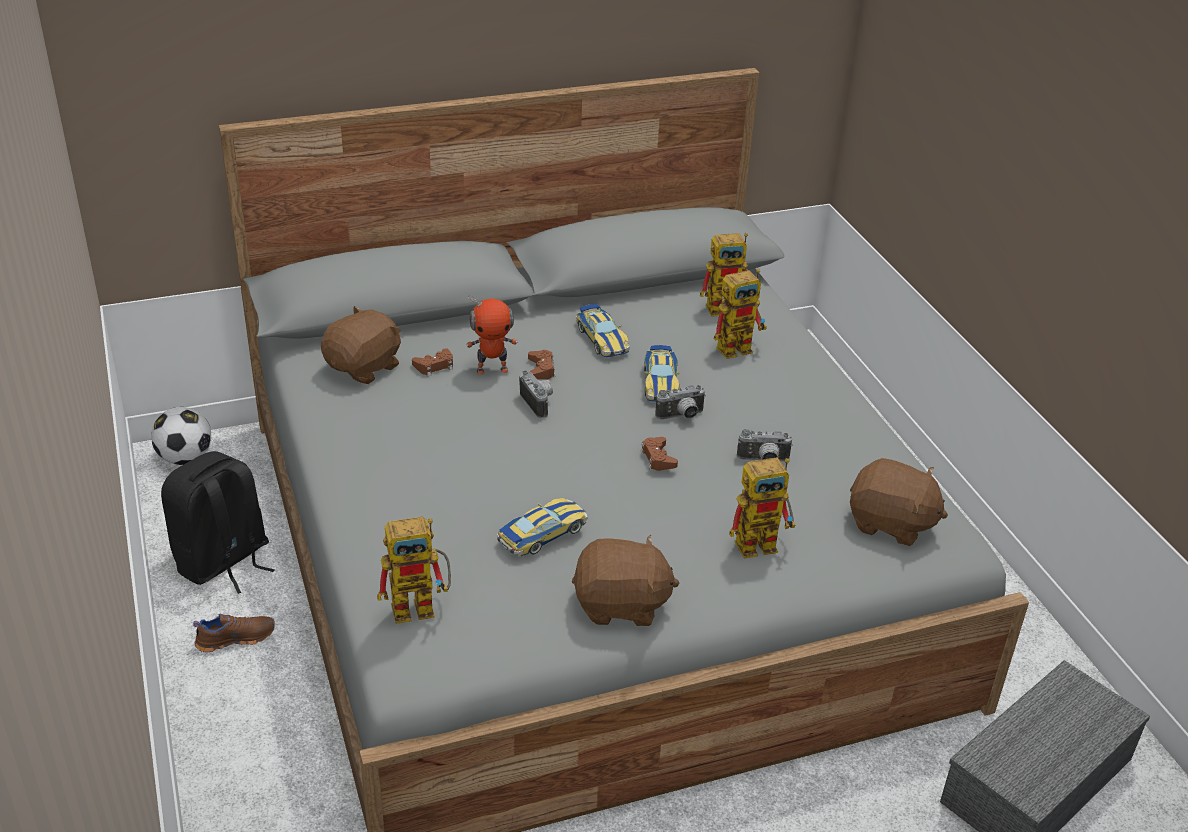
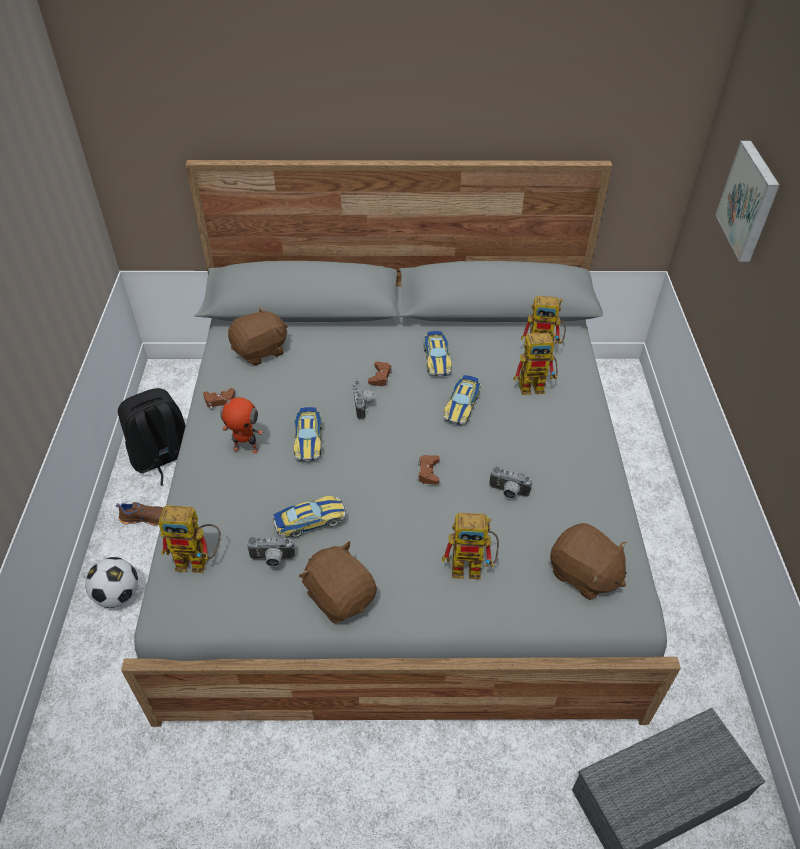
camera: 20 degrees right, 10 degrees up
football [151,407,211,465] -> football moved to [85,557,138,608]
brown game controller [412,348,453,376] -> brown game controller moved to [203,388,235,409]
toy robot [466,295,517,375] -> toy robot moved to [219,393,263,453]
brown plush toy [572,535,679,626] -> brown plush toy turned 150 degrees counterclockwise [299,541,377,623]
camera [655,385,706,419] -> camera moved to [247,537,295,567]
none -> toy car [293,407,322,461]
none -> picture [715,141,780,262]

